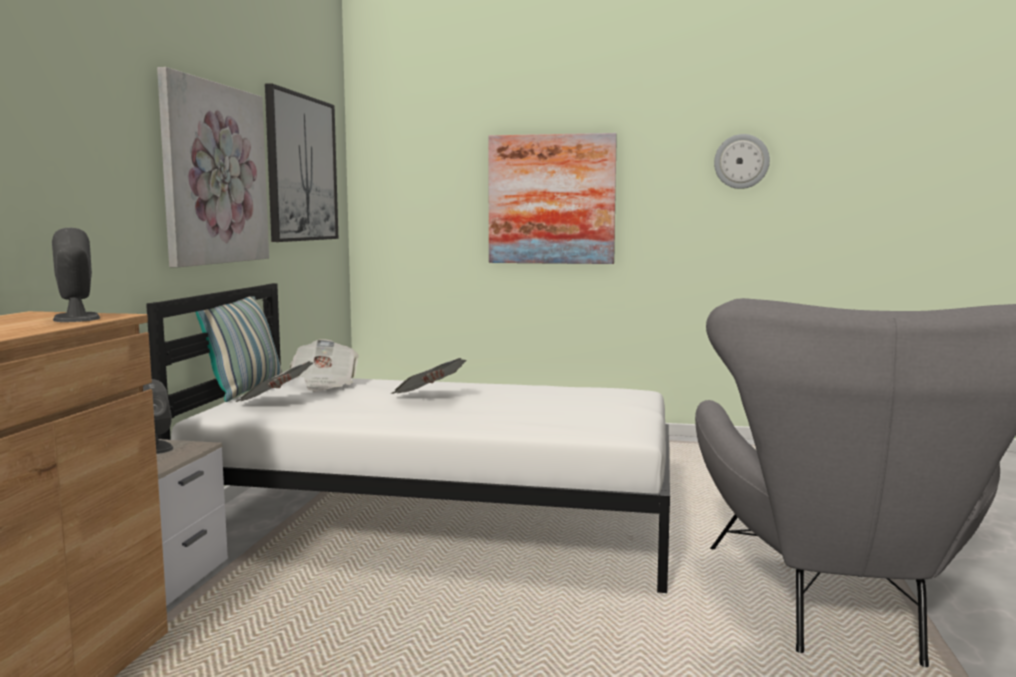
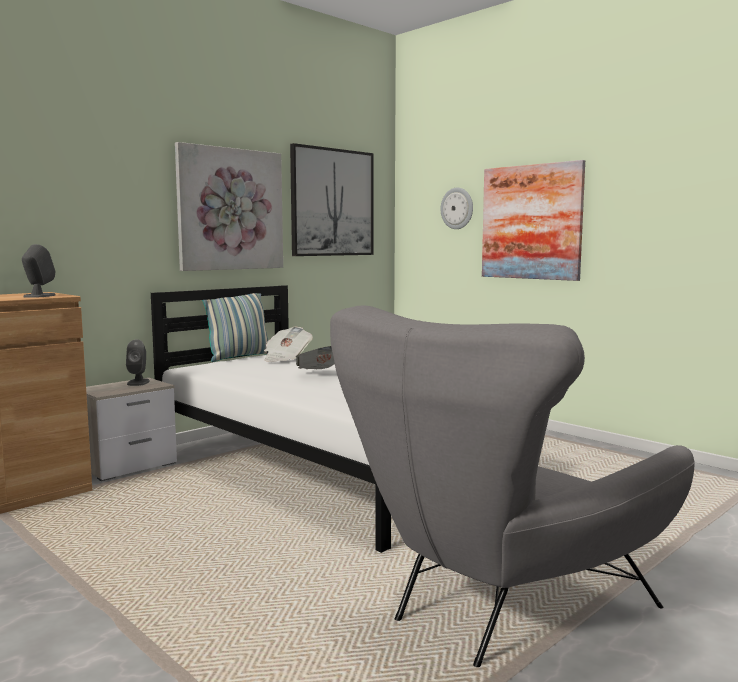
camera: 35 degrees right, 0 degrees up
newspaper [235,361,313,402] -> none
wall clock [714,134,770,189] -> wall clock moved to [441,188,473,229]

